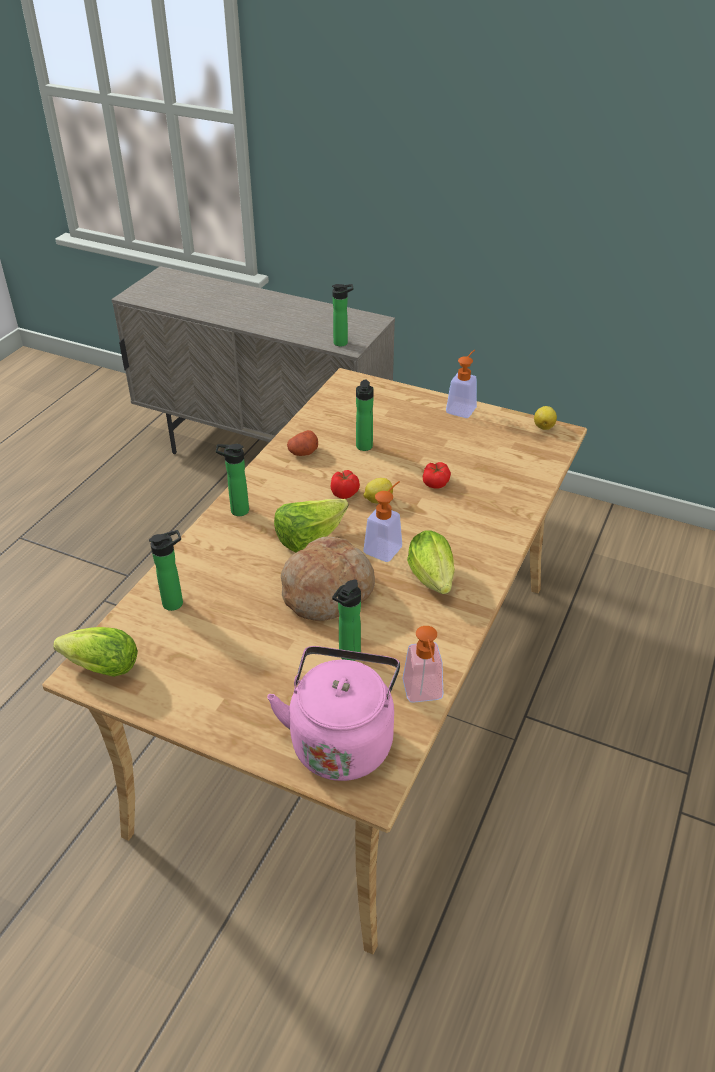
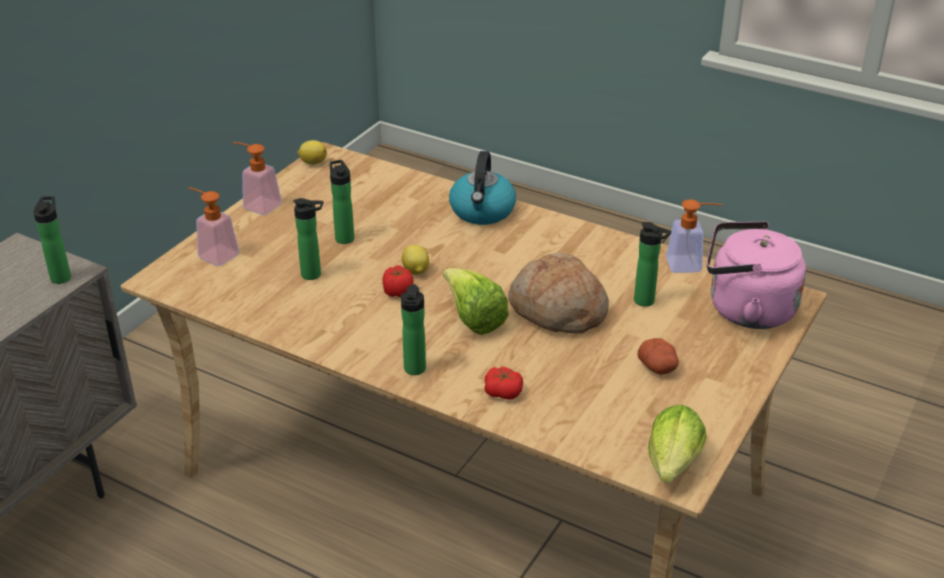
camera: 85 degrees left, 5 degrees down
bottle [149,530,183,611] -> bottle moved to [330,160,354,244]
potato [287,430,318,456] -> potato moved to [638,338,679,375]
soap dispenser [363,481,402,562] -> soap dispenser moved to [188,187,239,266]
lettuce [407,530,455,594] -> none
tomato [423,462,451,489] -> tomato moved to [484,367,523,400]
none -> kettle [449,151,516,225]

